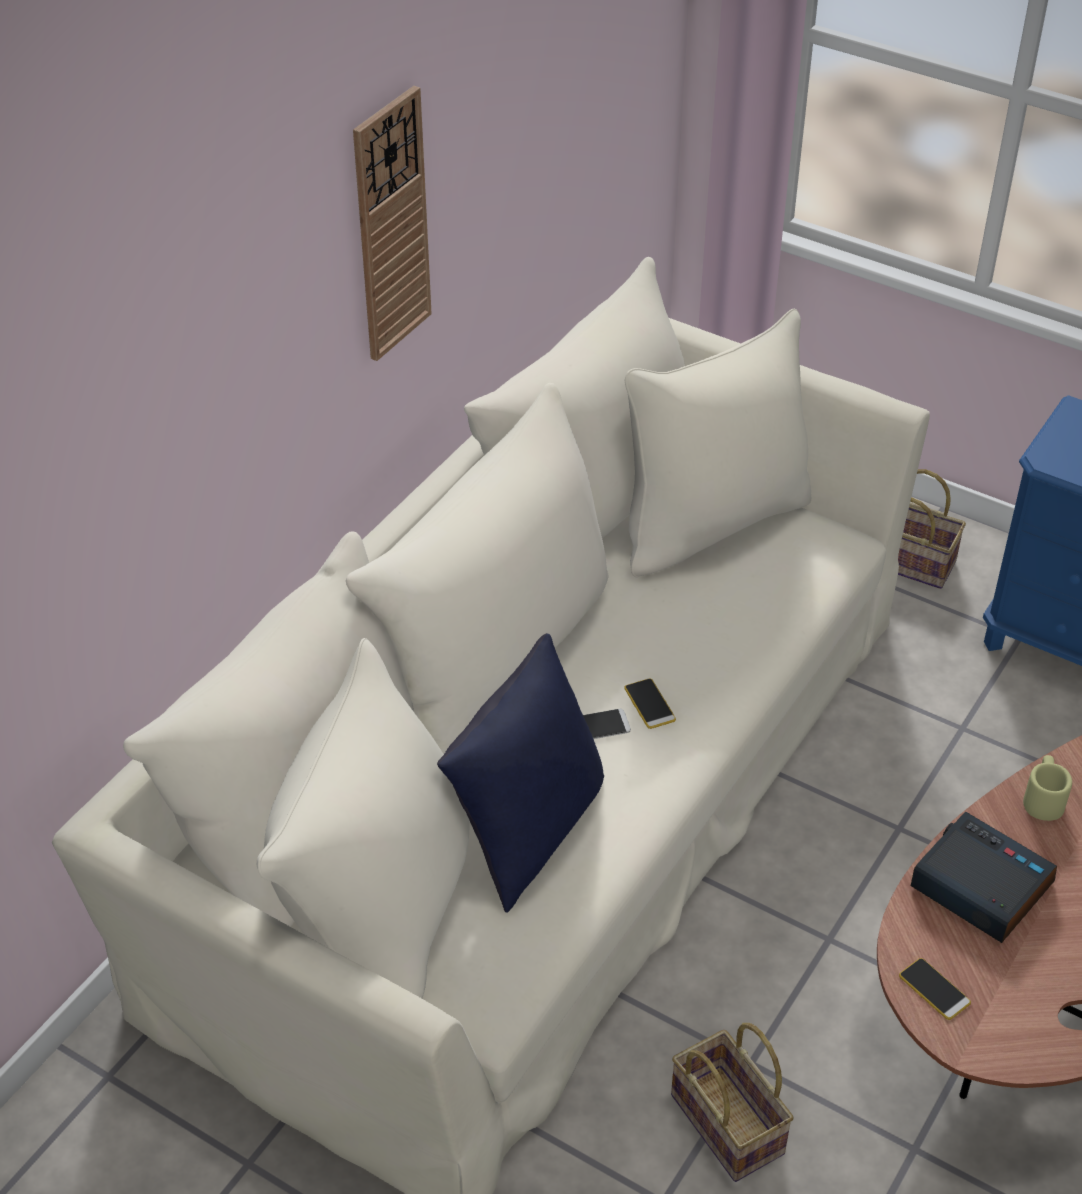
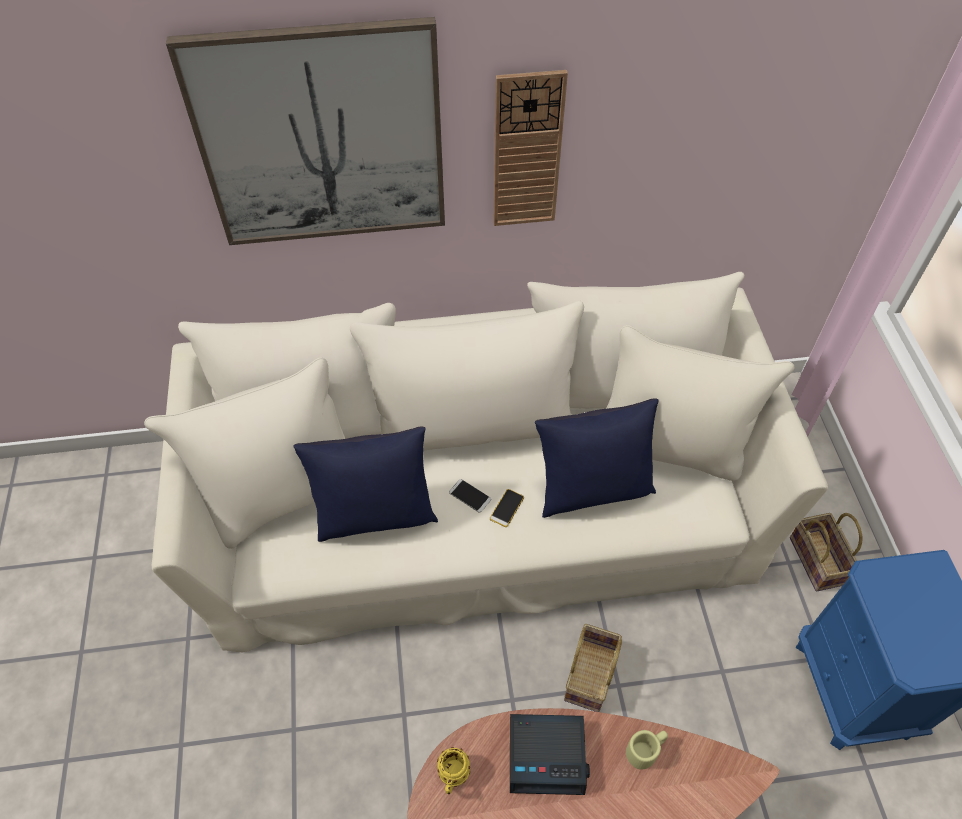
camera: 50 degrees right, 10 degrees up
basket [671,1023,794,1182] -> basket moved to [564,624,622,712]
phone [899,958,971,1020] -> yellow mug [437,747,470,794]
alarm clock [911,812,1057,943] -> alarm clock turned 90 degrees clockwise [510,714,590,795]
none -> picture [166,17,445,245]
none -> blue pillow [535,399,659,518]

